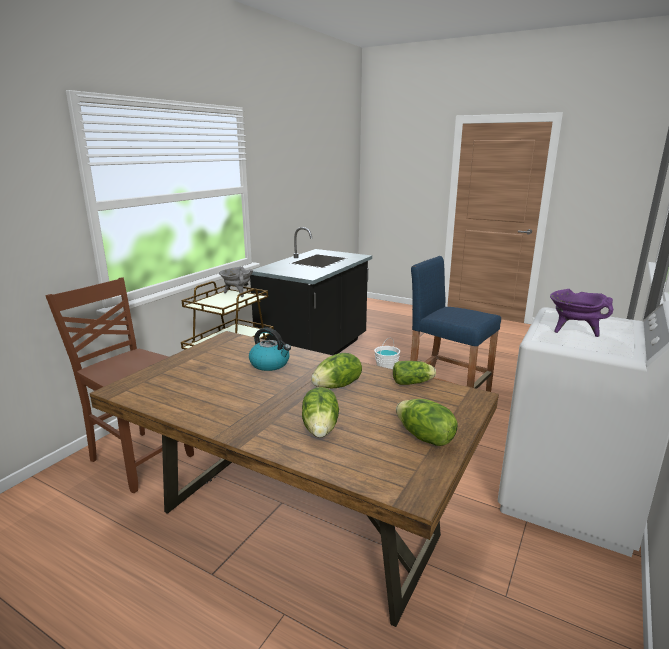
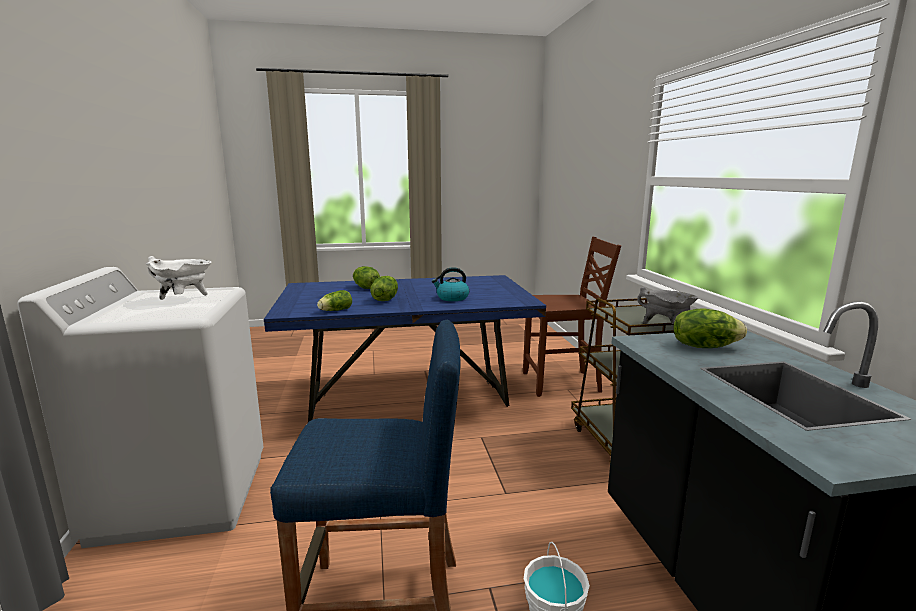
camera: 140 degrees right, 5 degrees down
brown dining table [89,331,499,627] -> blue dining table [264,275,546,422]
lettuce [396,399,458,446] -> lettuce moved to [673,308,747,348]
purple cooking pot [550,289,613,337] -> white cooking pot [146,256,212,300]

